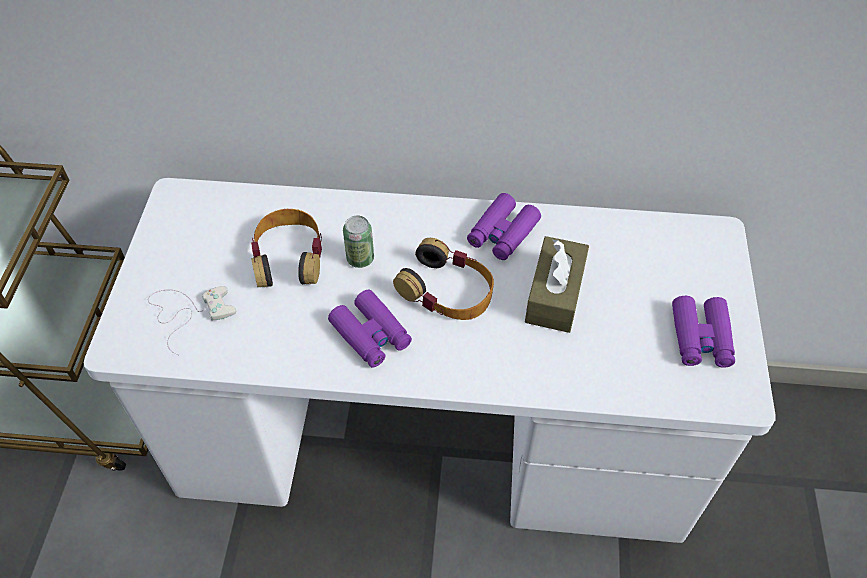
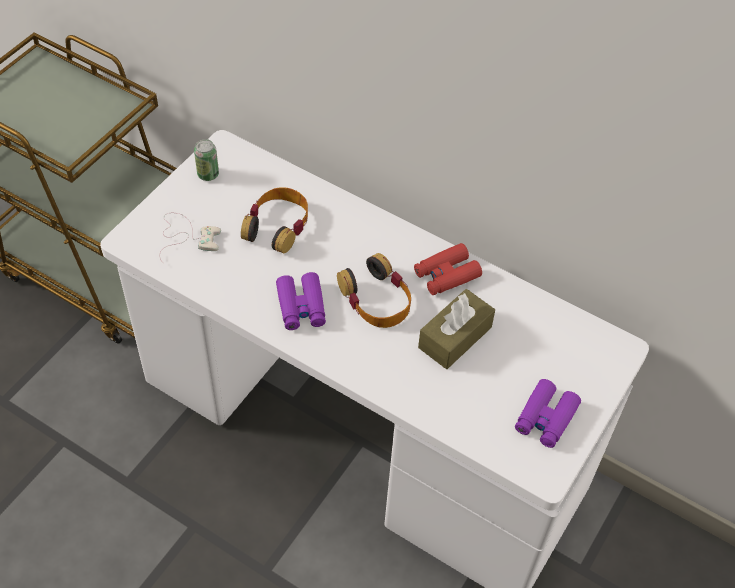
camera: 25 degrees right, 0 degrees up
can [343,216,374,268] -> can moved to [194,139,219,181]
purple binoculars [467,193,541,260] -> red binoculars [414,243,482,295]

